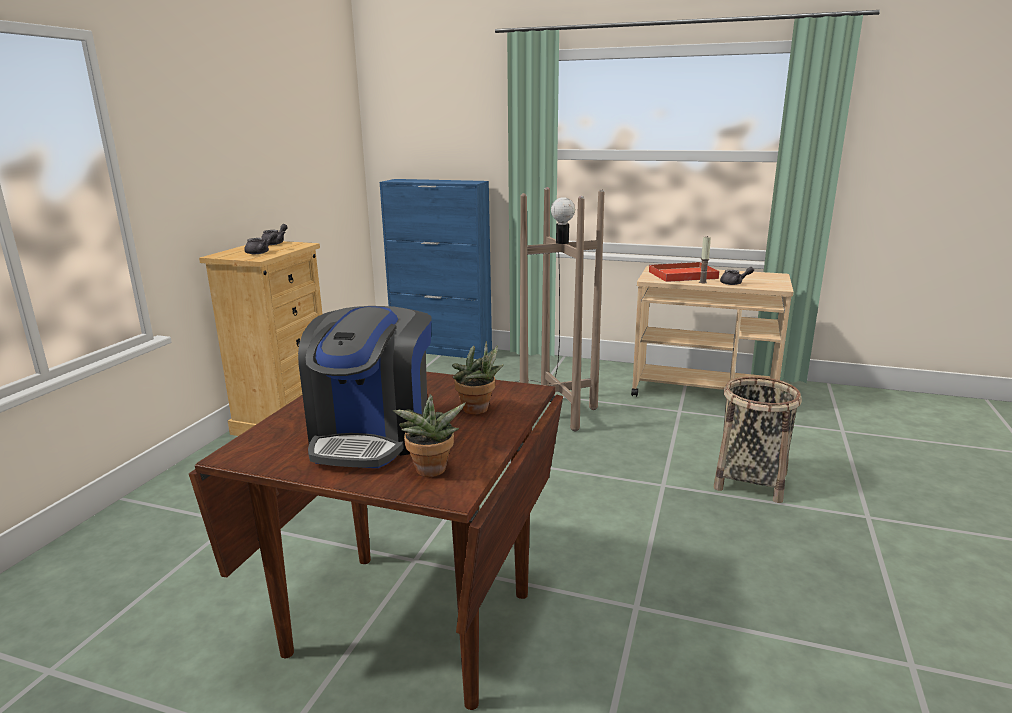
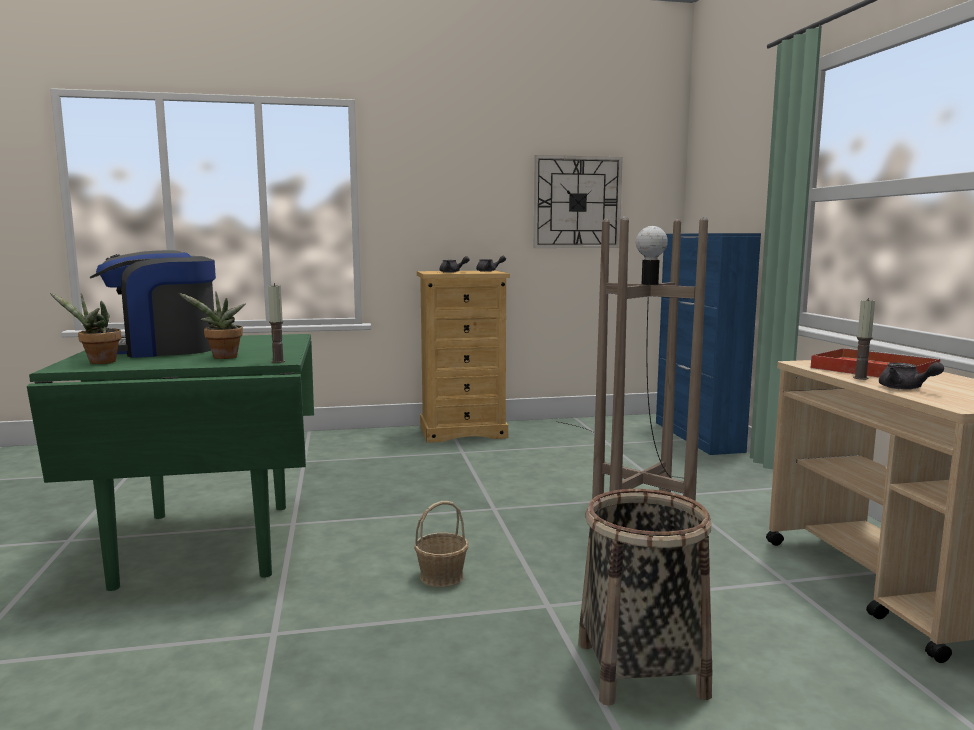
camera: 60 degrees right, 10 degrees down
brown dining table [189,372,563,710] -> green dining table [27,334,314,591]
none -> candle [268,283,285,363]
none -> basket [414,501,468,587]
none -> wall clock [534,155,623,248]

